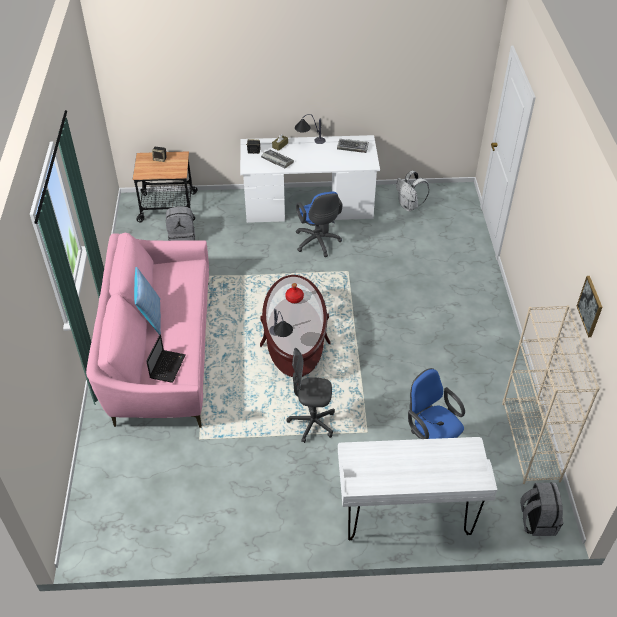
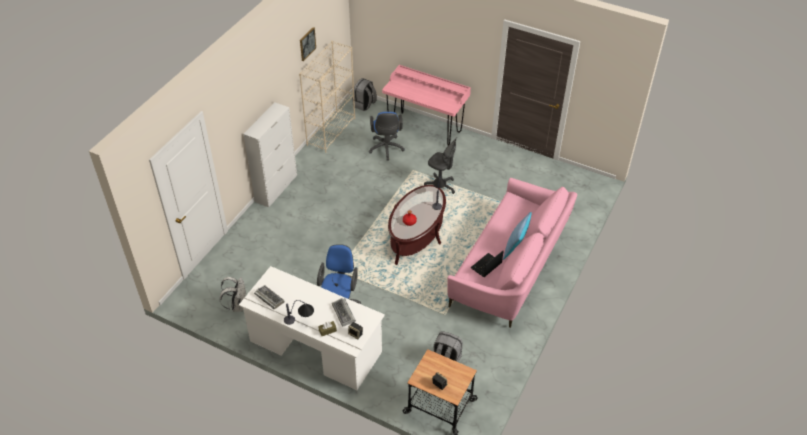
camera: 150 degrees left, 0 degrees up
laptop [146,334,186,383] -> laptop moved to [471,250,504,277]
white desk [338,437,497,540] -> pink desk [382,65,471,145]
none -> white cabinet [243,103,297,207]

